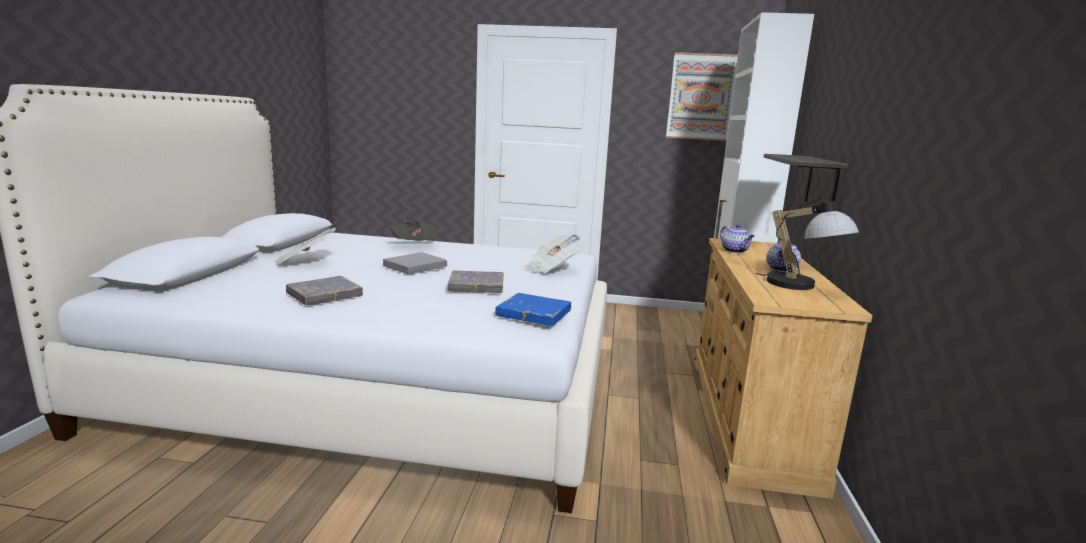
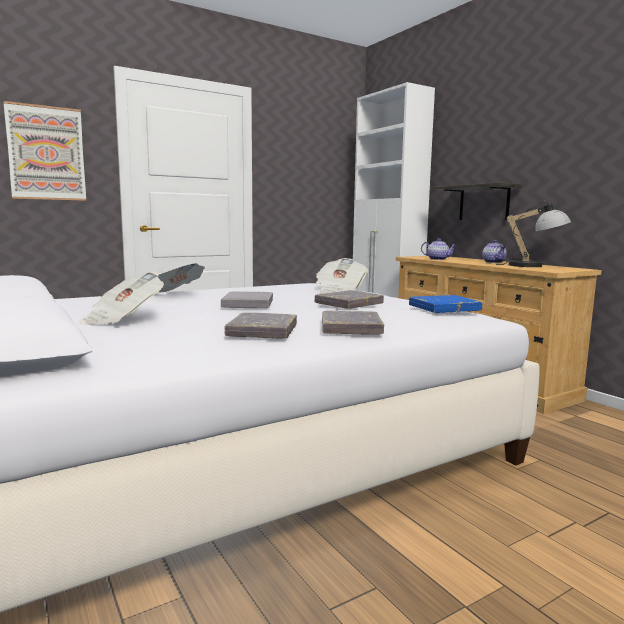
camera: 40 degrees left, 5 degrees down
picture [666,52,738,141] -> picture moved to [4,101,86,201]
none -> grey book [322,311,384,335]

